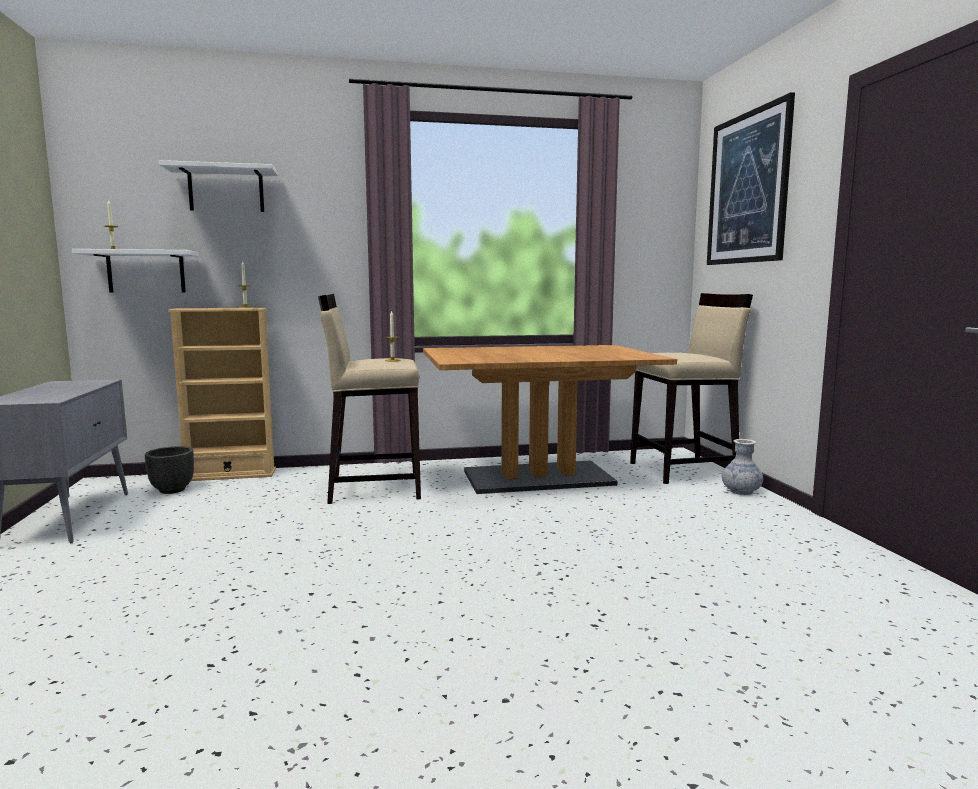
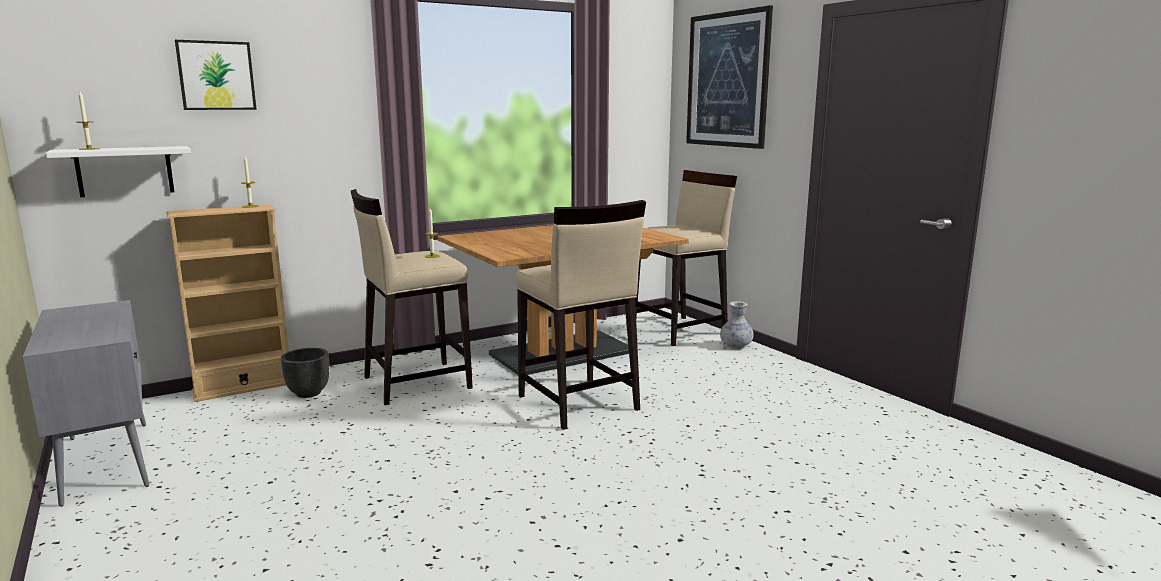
camera: 20 degrees left, 5 degrees up
black planter [145,446,194,494] -> black planter moved to [281,348,329,398]
white shelf [159,160,278,212] -> picture [175,40,257,110]
none -> beige stool [516,200,646,430]

